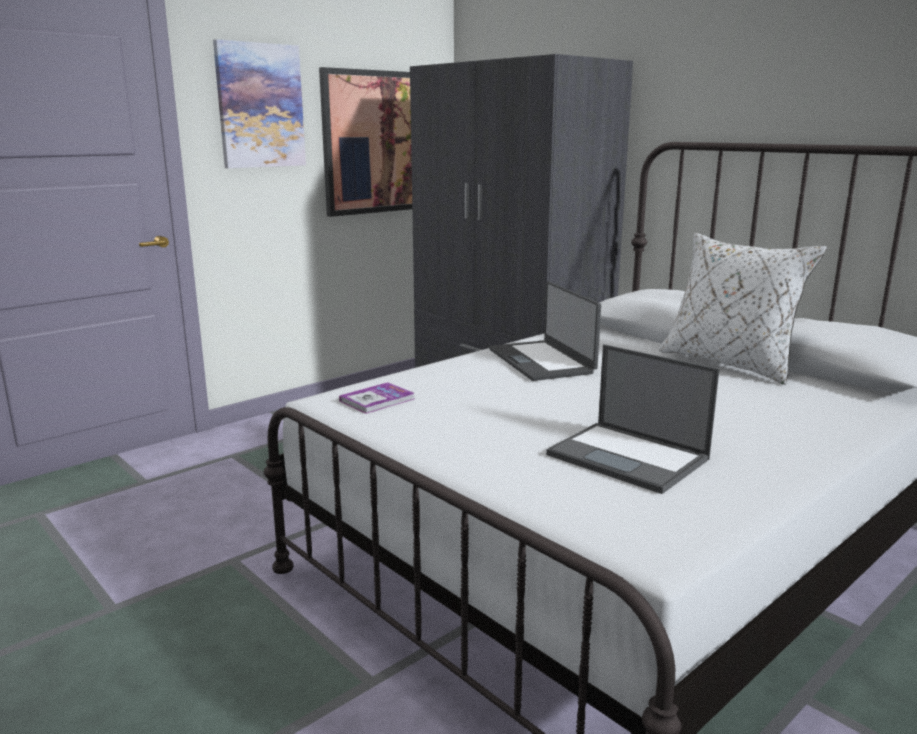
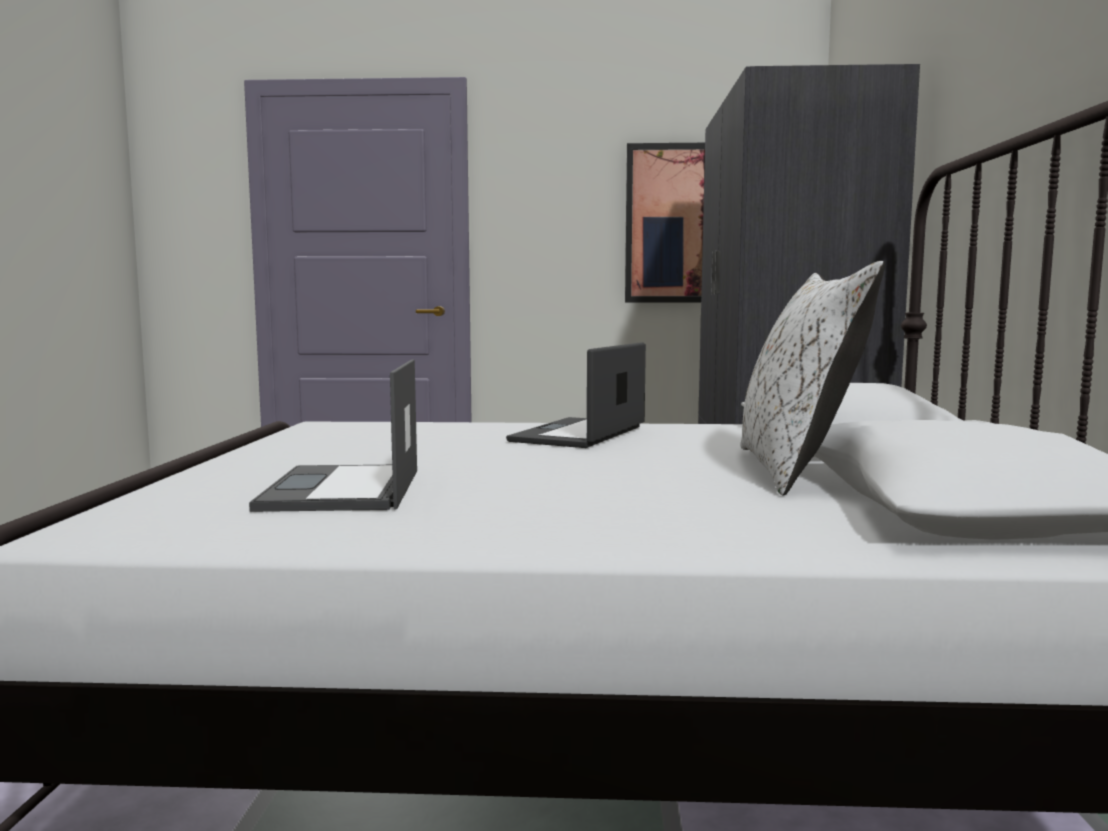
camera: 45 degrees right, 10 degrees down
picture [213,39,306,168] -> none
book [339,382,414,414] -> none

